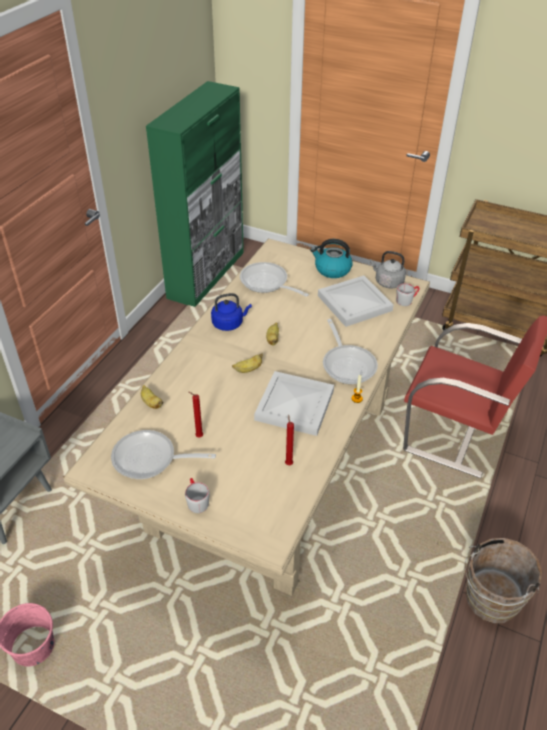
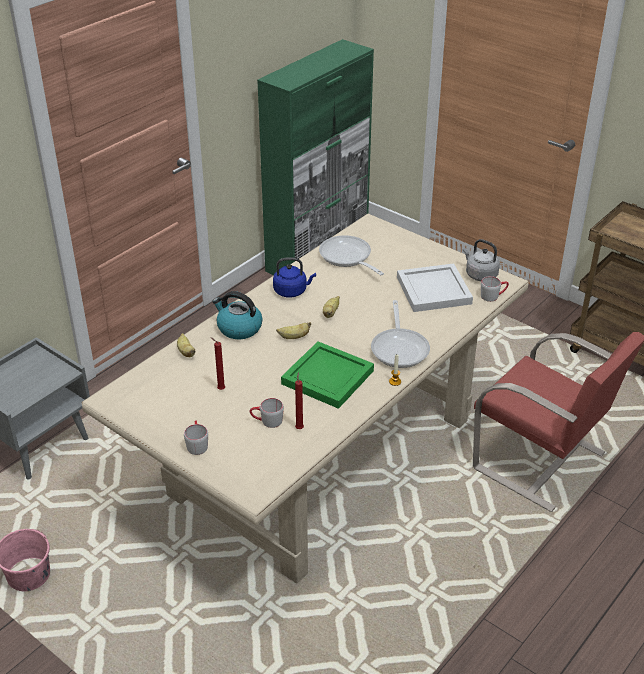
camera: 15 degrees right, 5 degrees down
frying pan [111,430,216,479] -> none
white tray [254,371,334,436] -> green tray [281,341,374,409]
kettle [310,239,352,278] -> kettle moved to [212,291,263,339]
brown bucket [465,538,542,623] -> none
none -> grey mug [249,398,284,428]

